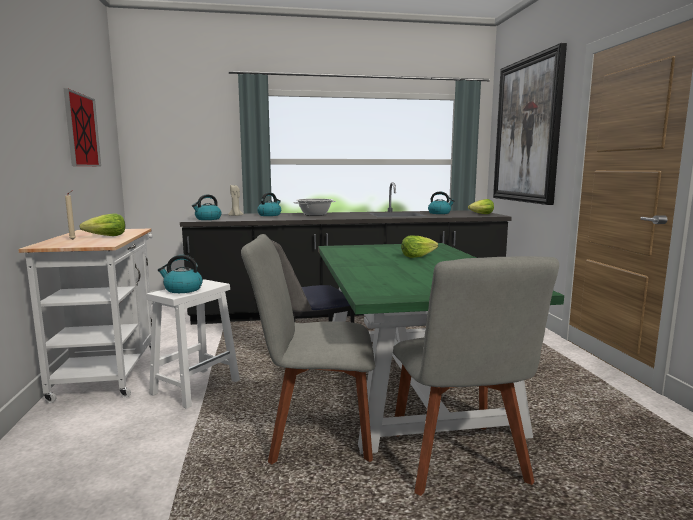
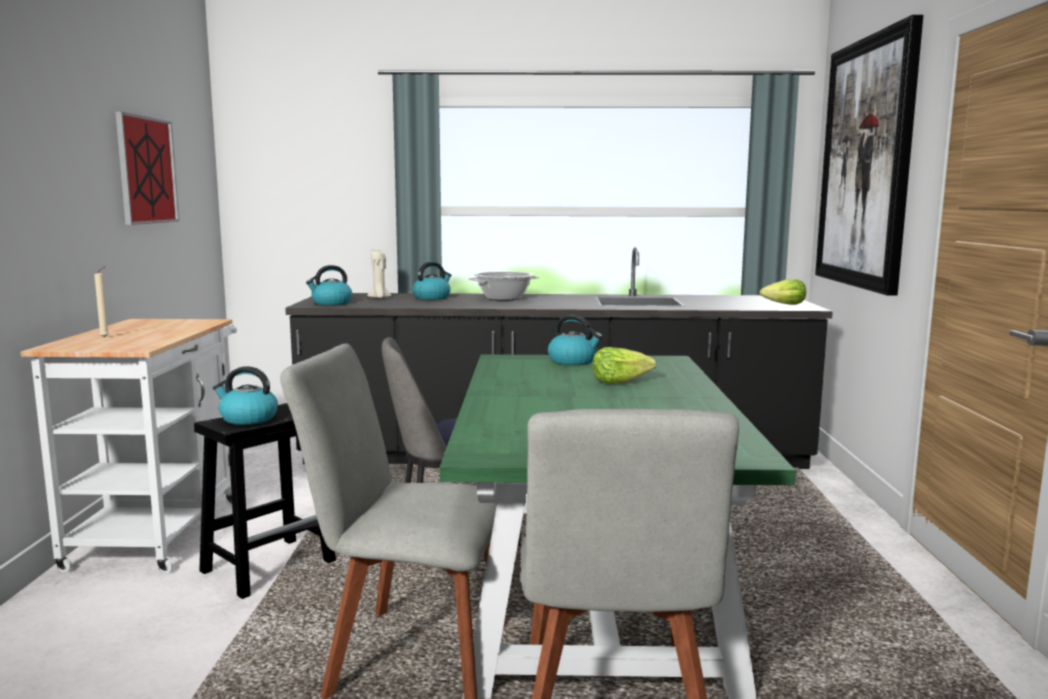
camera: 10 degrees right, 0 degrees up
lettuce [79,213,125,236] -> none
white stool [146,279,240,409] -> black stool [194,403,336,599]
kettle [428,192,455,214] -> kettle moved to [548,315,603,365]

